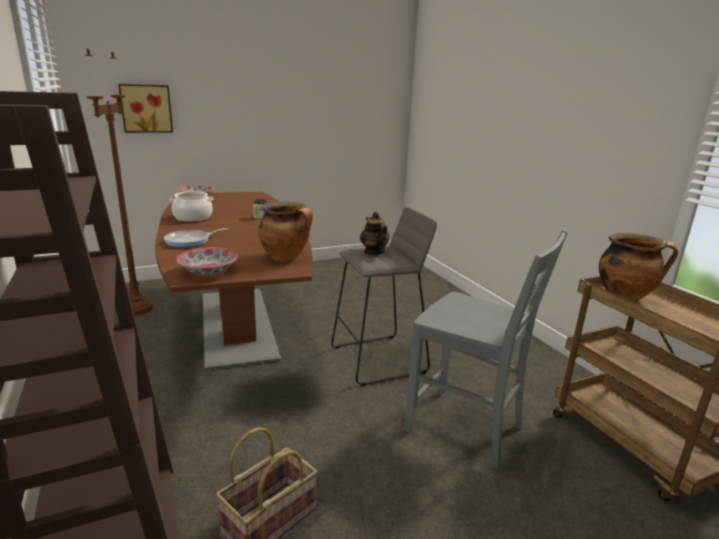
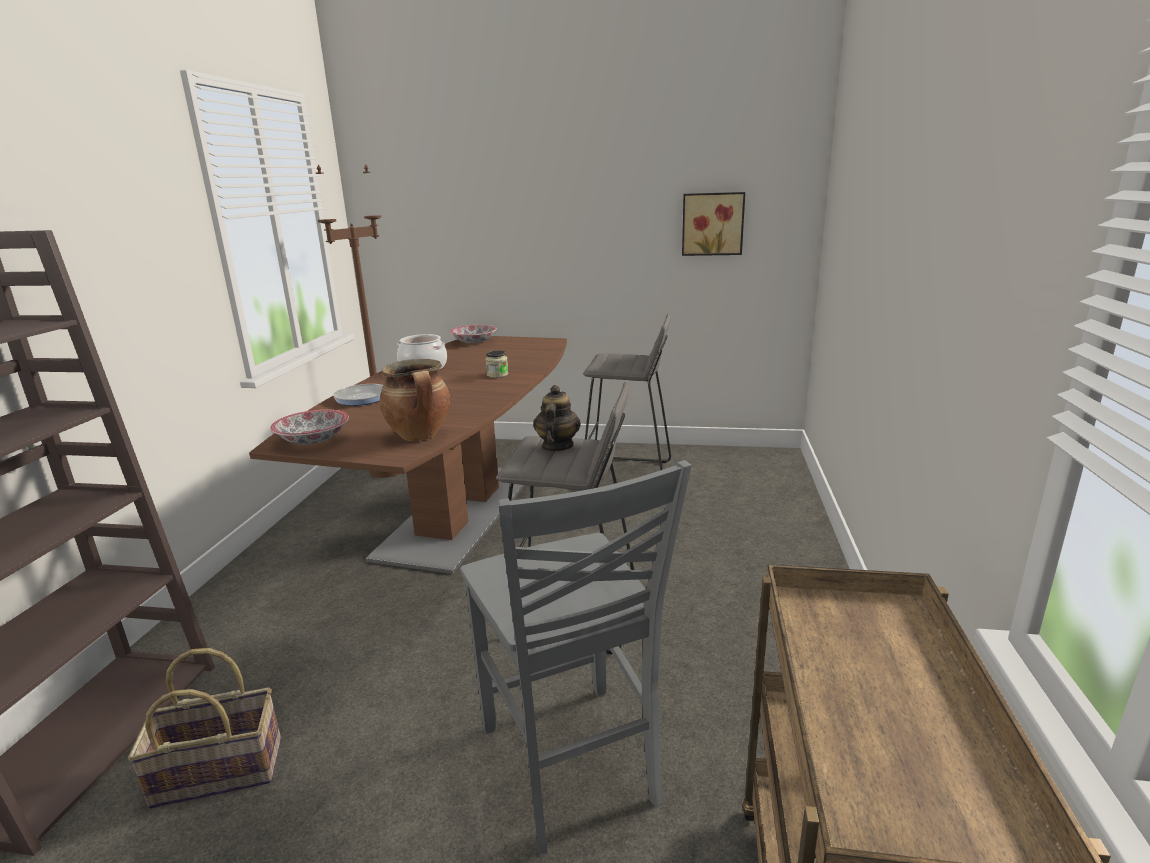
camera: 35 degrees right, 0 degrees up
picture [118,84,173,133] -> picture moved to [682,192,745,256]
cooking pot [599,233,678,302] -> none
none -> grey stool [583,313,671,470]

